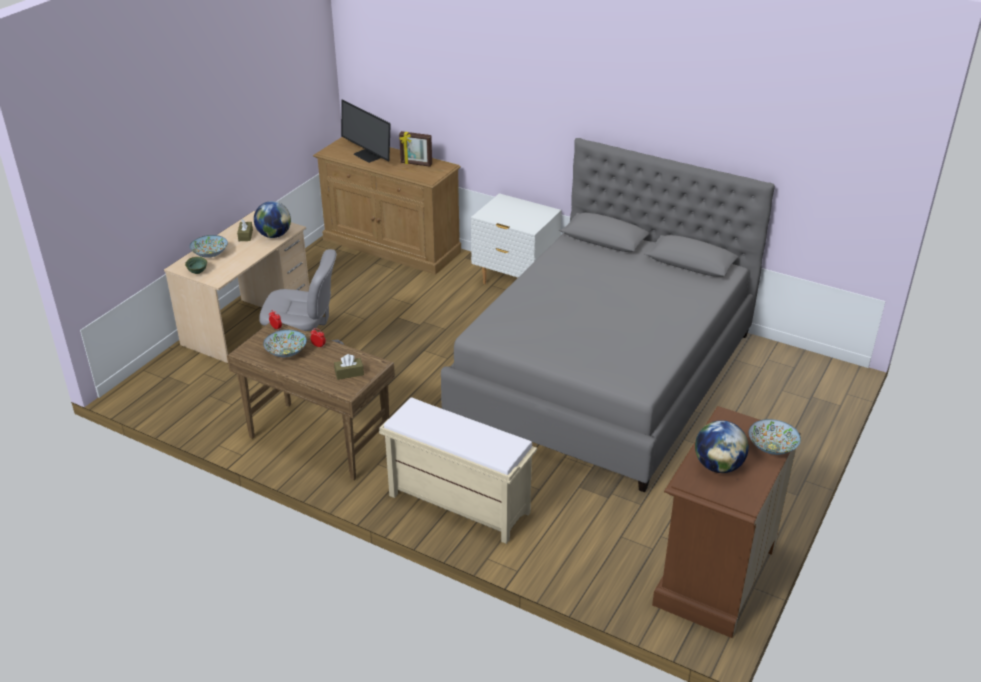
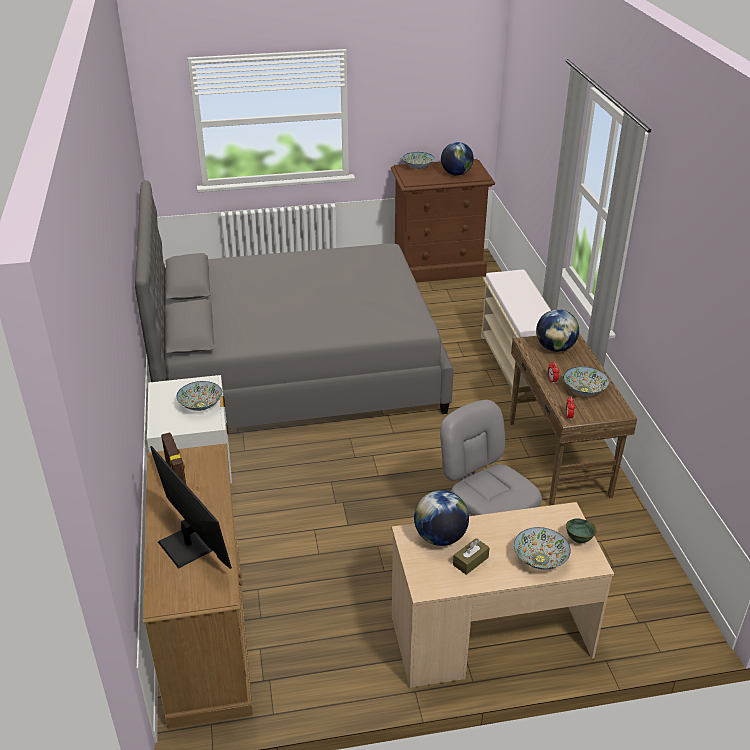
camera: 130 degrees left, 0 degrees up
brown tissue box [334,354,364,380] -> globe [536,309,579,352]
monitor [341,99,391,163] -> monitor turned 45 degrees counterclockwise [150,446,232,569]
none -> bowl [176,381,222,411]

